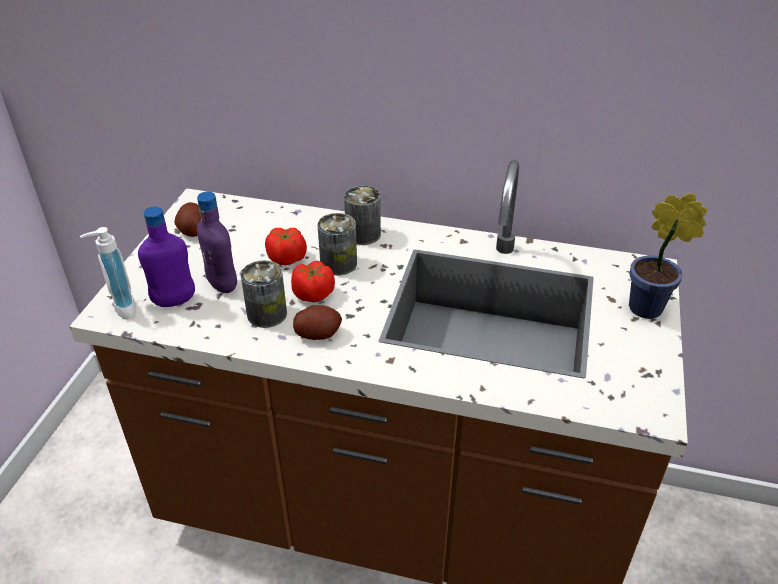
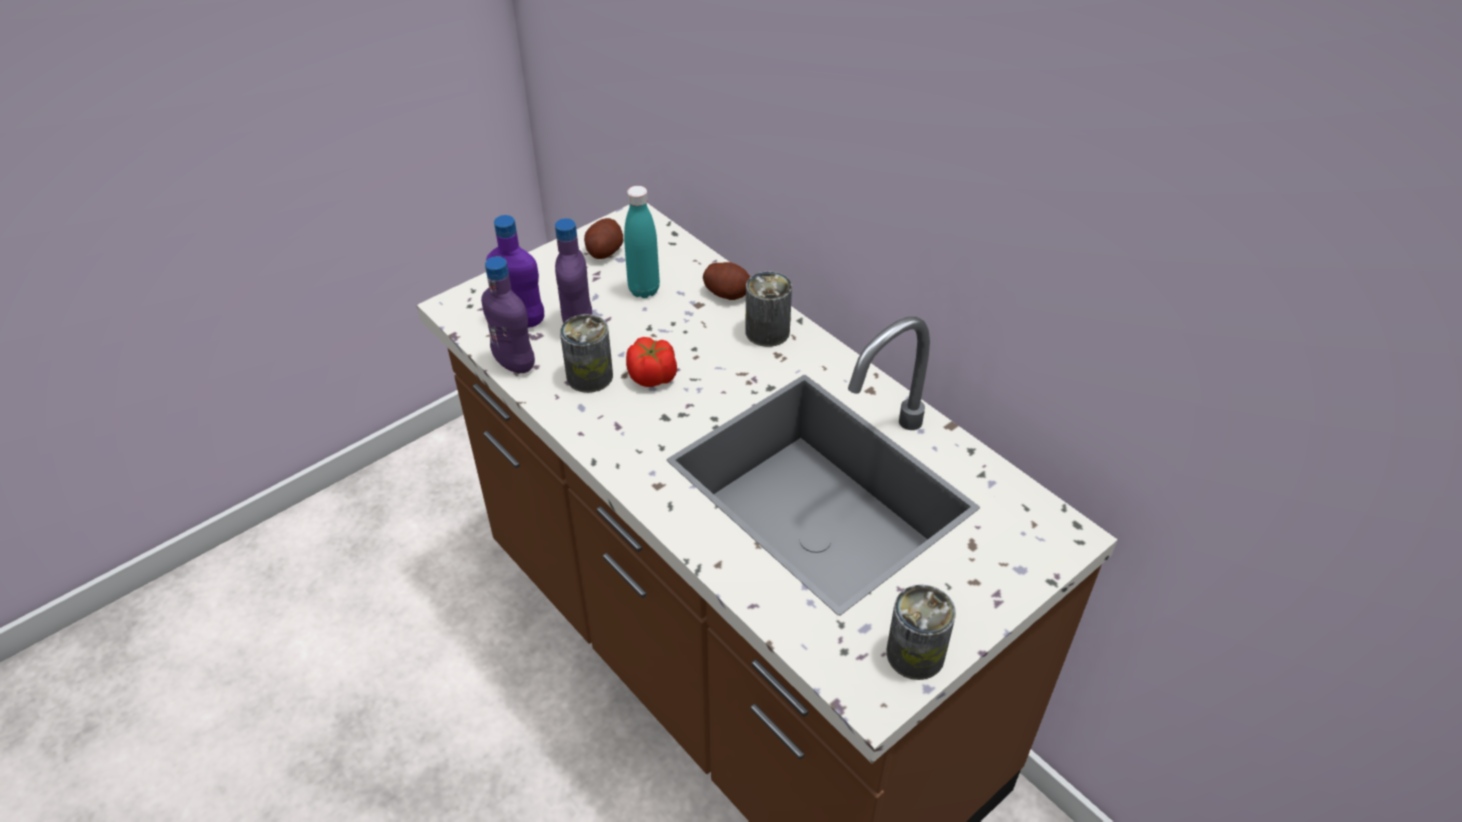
camera: 35 degrees right, 5 degrees up
soap dispenser [80,227,136,320] -> none
tomato [265,228,307,265] -> none
potato [293,305,342,340] -> potato moved to [703,262,750,300]
can [318,213,357,275] -> can moved to [886,585,956,680]
potted plant [629,193,708,319] -> none
none -> purple bottle [481,256,535,374]
none -> turquoise bottle [624,186,660,298]

